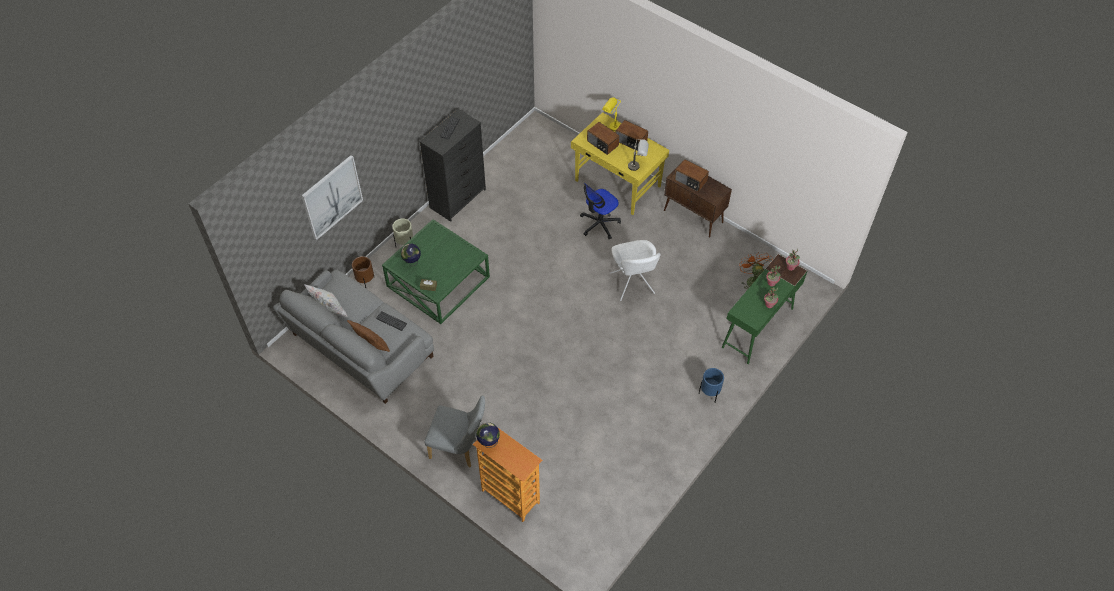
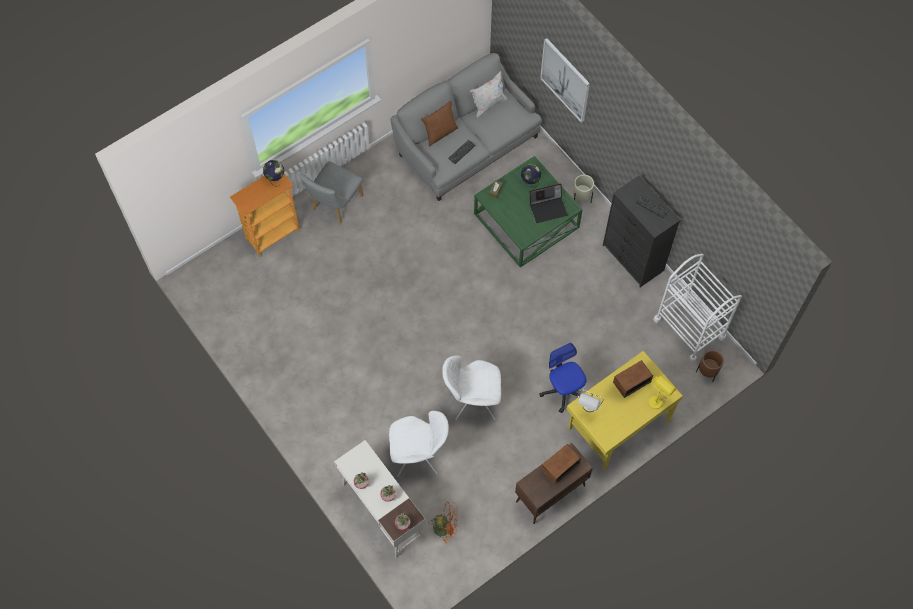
camera: 105 degrees right, 10 degrees up
brown planter [352,256,374,288] -> brown planter moved to [696,350,724,382]
radio [615,120,648,151] -> none
blue planter [699,368,724,402] -> none
green desk [722,254,807,364] -> white desk [334,440,426,558]
none -> white chair [389,411,449,477]
none -> laptop [530,183,568,223]
none -> white cart [653,254,742,363]

